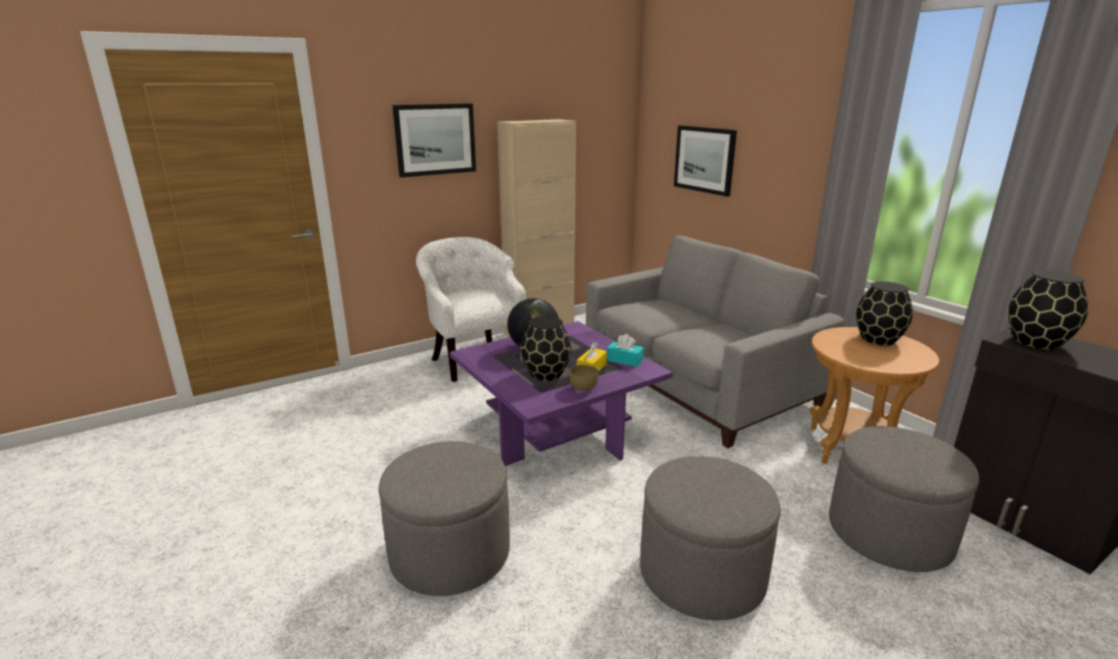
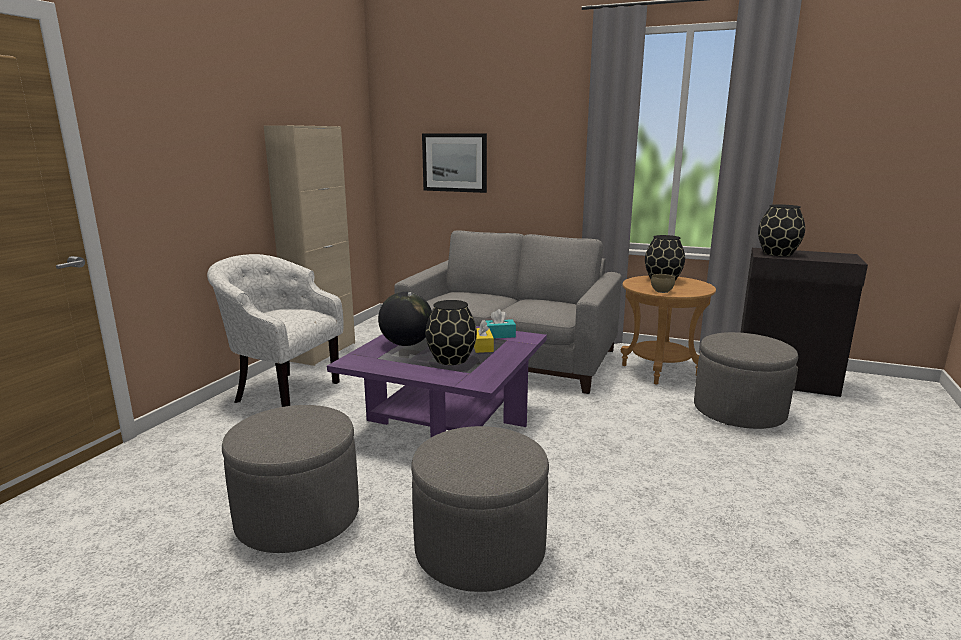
camera: 35 degrees left, 5 degrees down
picture [392,103,476,177] -> none
brown bowl [569,365,599,392] -> brown bowl moved to [651,274,675,293]
grey ottoman [640,456,780,620] -> grey ottoman moved to [222,405,359,553]

